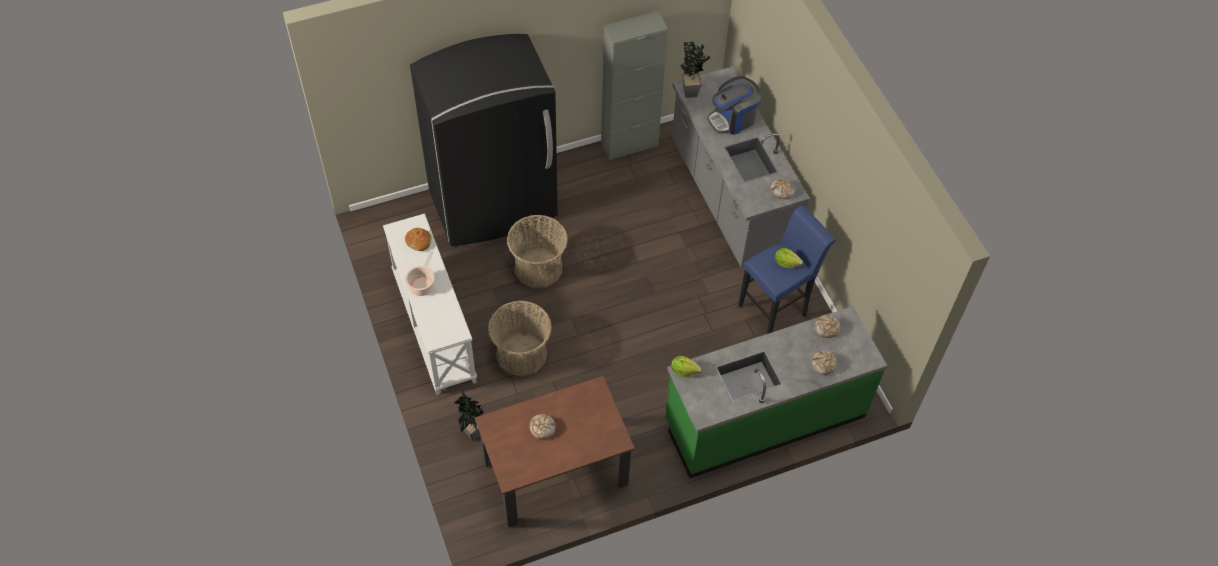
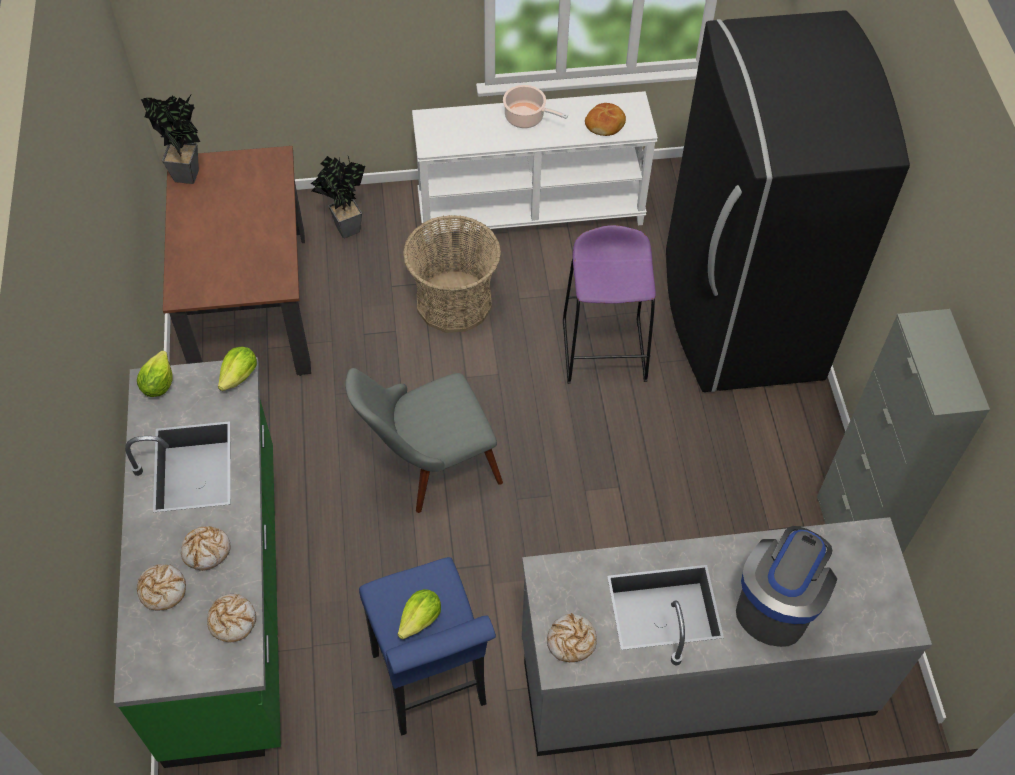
camera: 105 degrees right, 0 degrees up
basket [507,215,568,288] -> purple stool [563,225,656,384]
bread [530,414,556,439] -> bread moved to [181,526,230,571]
potted plant [681,42,710,98] -> potted plant moved to [141,95,200,184]
coffee machine [707,76,761,135] -> coffee machine turned 45 degrees clockwise [736,526,837,647]
none -> lettuce [137,350,172,397]
none -> grey chair [345,368,503,513]

